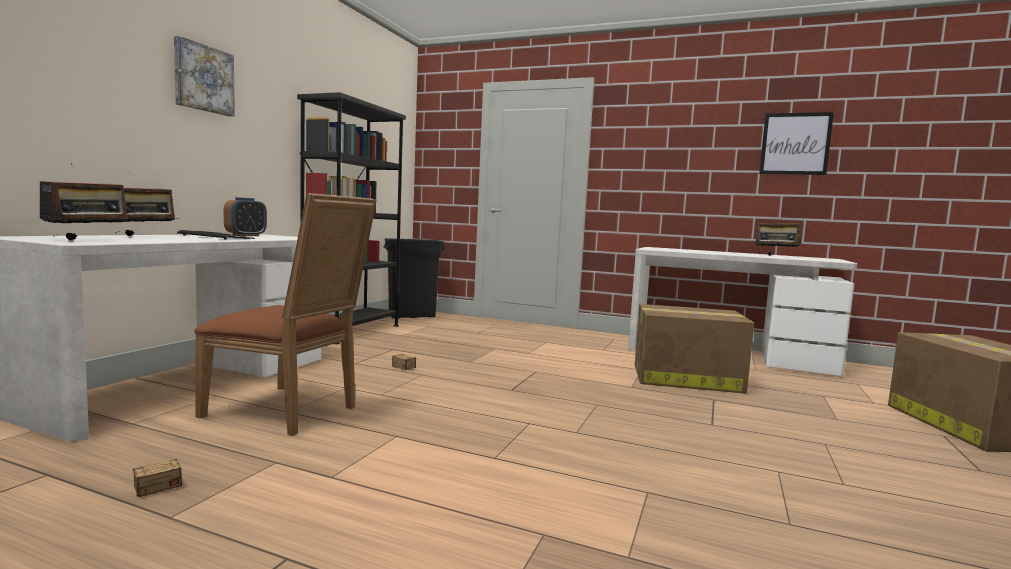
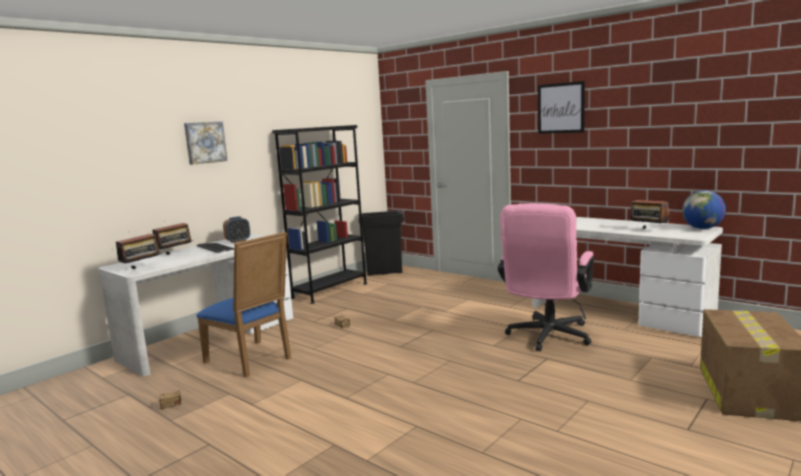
camera: 20 degrees right, 5 degrees up
brown chair [194,193,377,436] -> blue chair [196,232,291,377]
cardboard box [635,304,754,394] -> pink office chair [498,203,594,351]
picture [759,112,834,175] -> picture moved to [538,81,585,134]
none -> globe [682,191,726,229]

